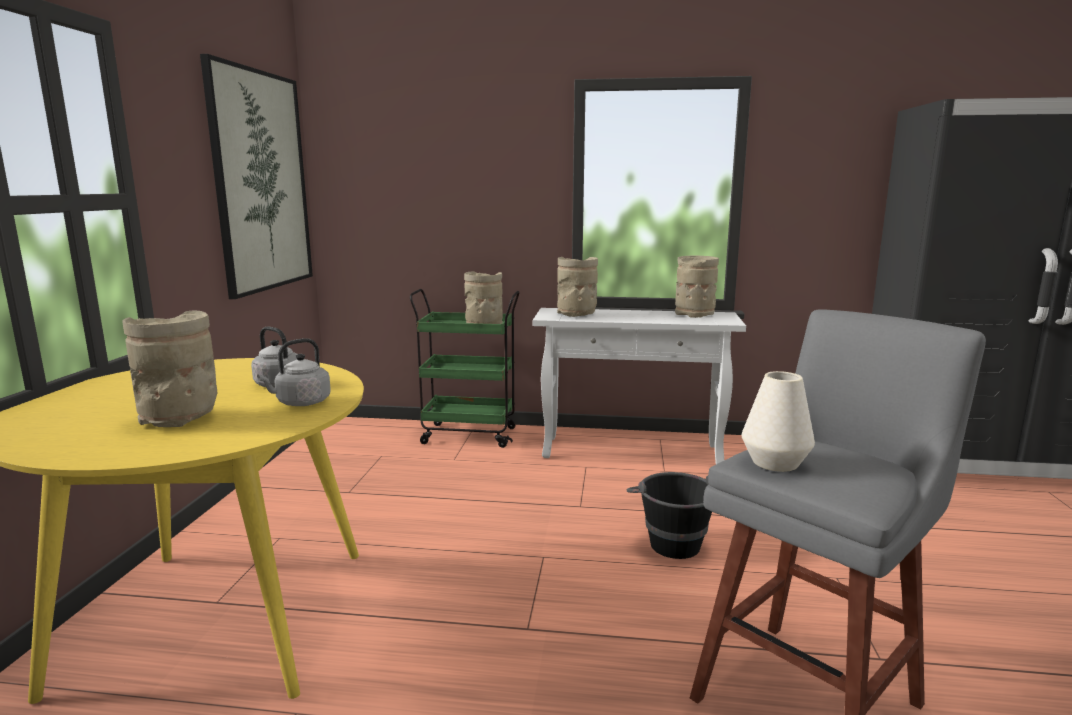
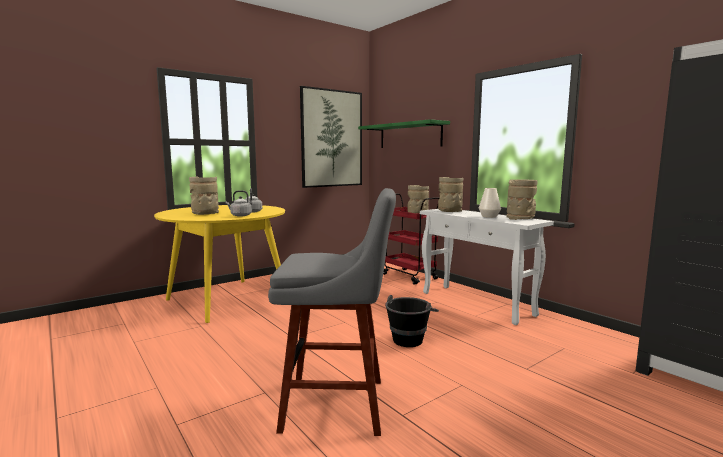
camera: 45 degrees right, 5 degrees down
green cart [410,289,519,448] -> red cart [383,193,439,285]
white vase [742,371,815,472] -> white vase moved to [479,188,501,218]
none -> green shelf [358,119,450,148]

